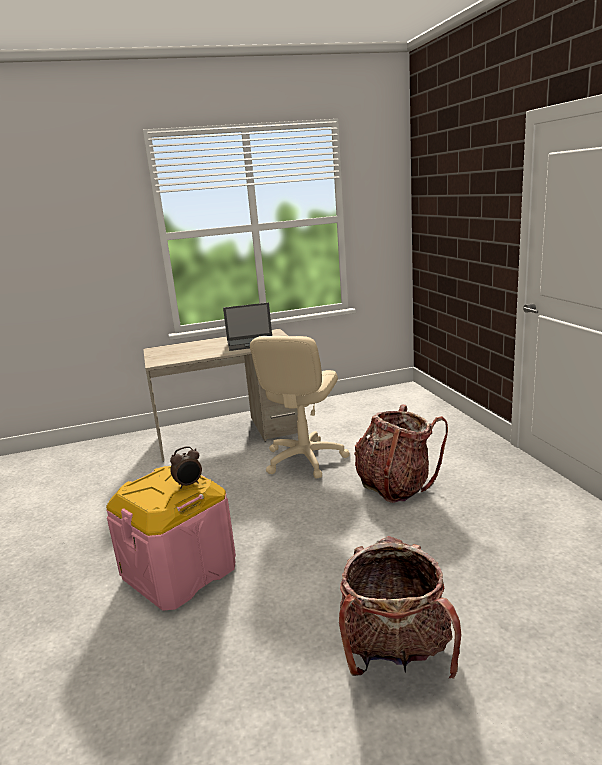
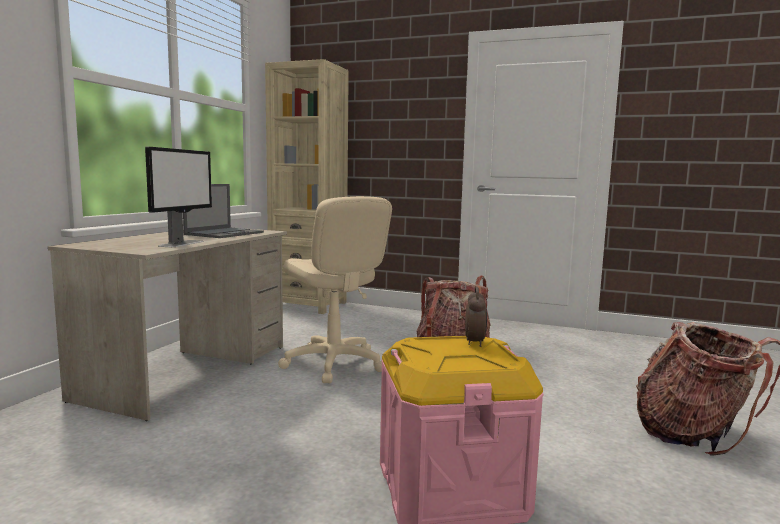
camera: 55 degrees left, 10 degrees down
none -> monitor [145,147,212,247]
none -> beige bookcase [265,59,349,314]

